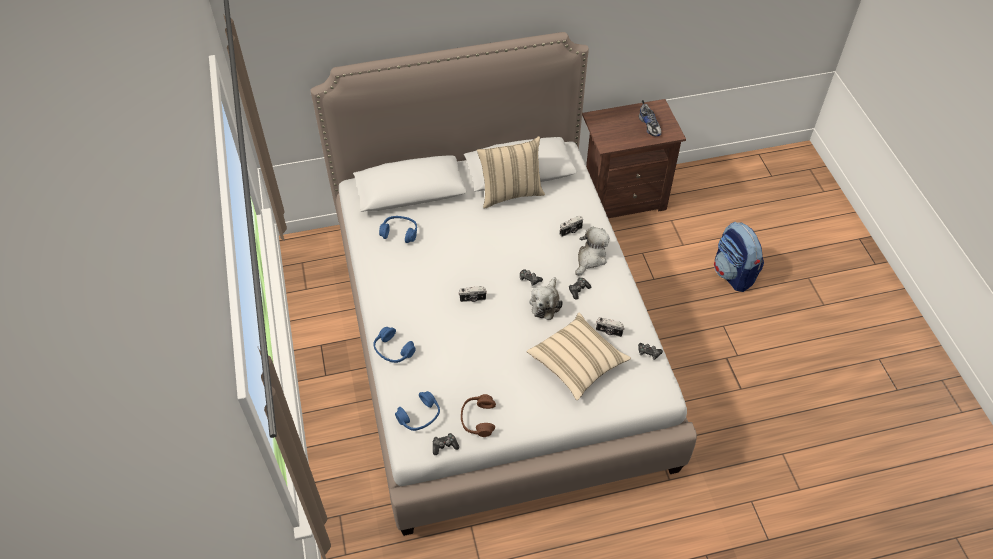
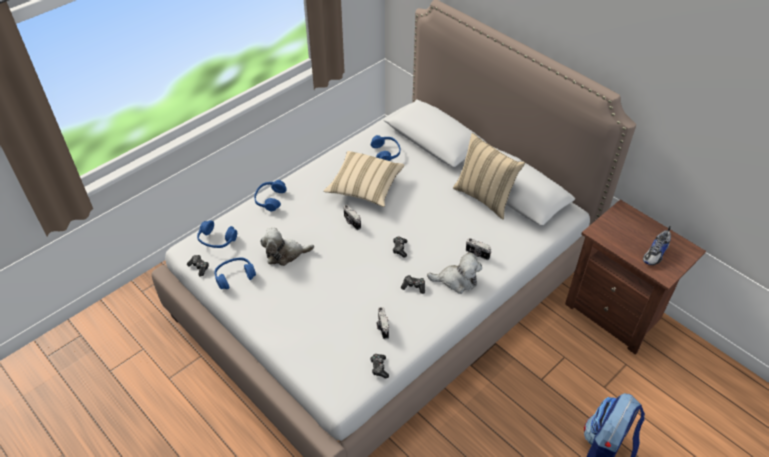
camera: 60 degrees right, 5 degrees down
brown headphones [461,394,496,437] -> blue headphones [215,258,256,289]
beige pillow [527,313,631,400] -> beige pillow moved to [324,151,405,207]
plush toy [529,277,563,320] -> plush toy moved to [260,228,314,266]

